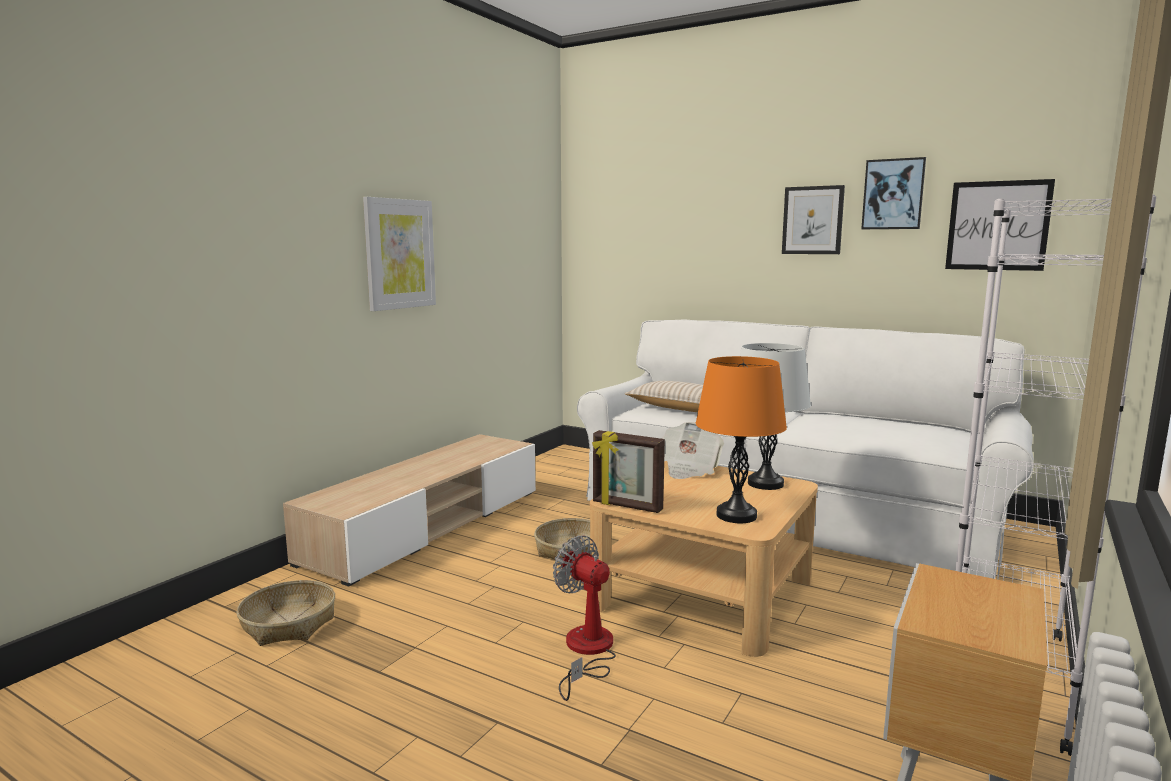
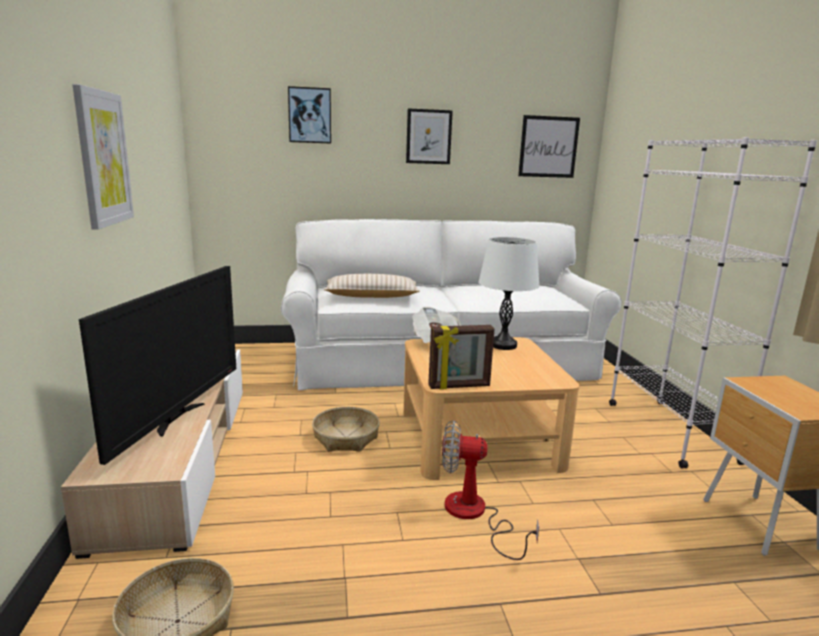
camera: 40 degrees left, 5 degrees up
orange table lamp [696,356,787,523] -> none
picture [861,157,926,229] -> picture moved to [288,86,331,144]
none -> television [79,266,236,465]

